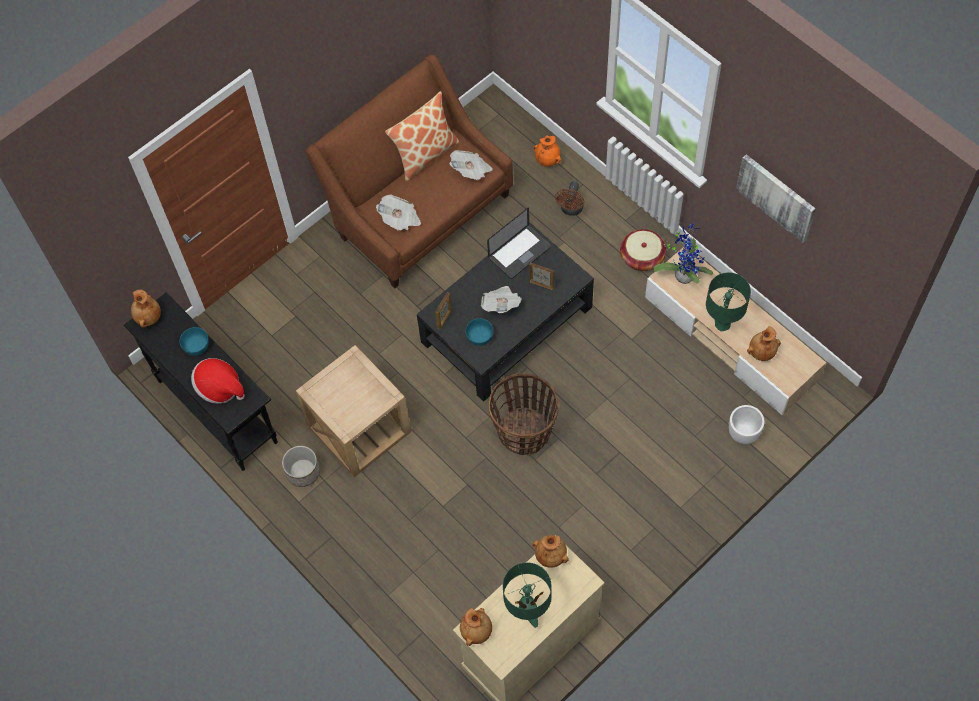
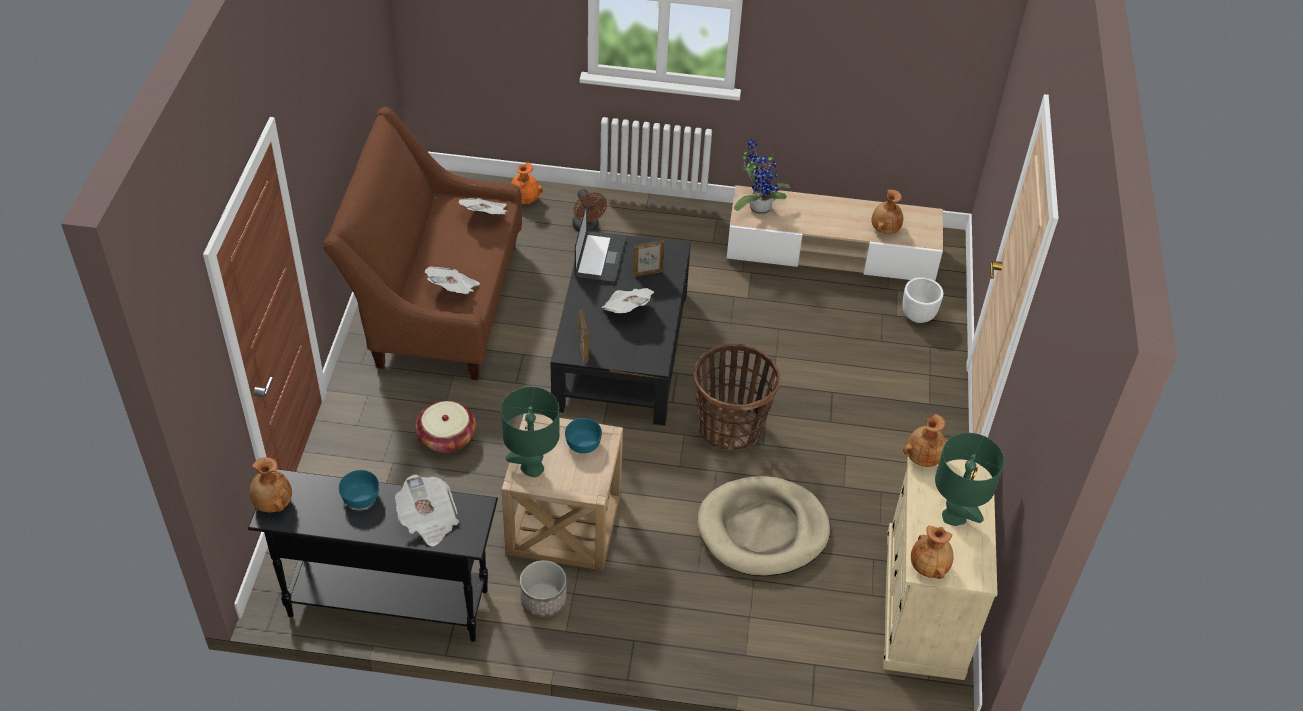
camera: 45 degrees left, 15 degrees down
hat [191,358,244,404] -> newspaper [395,474,459,546]
pillow [385,91,460,182] -> none
turquoise bowl [466,318,493,346] -> turquoise bowl moved to [565,418,602,454]
basket [620,229,666,271] -> basket moved to [415,401,476,453]
green table lamp [706,272,751,331] -> green table lamp moved to [501,387,560,477]
picture [736,154,816,243] -> none
none -> beige dog bed [697,476,830,576]

